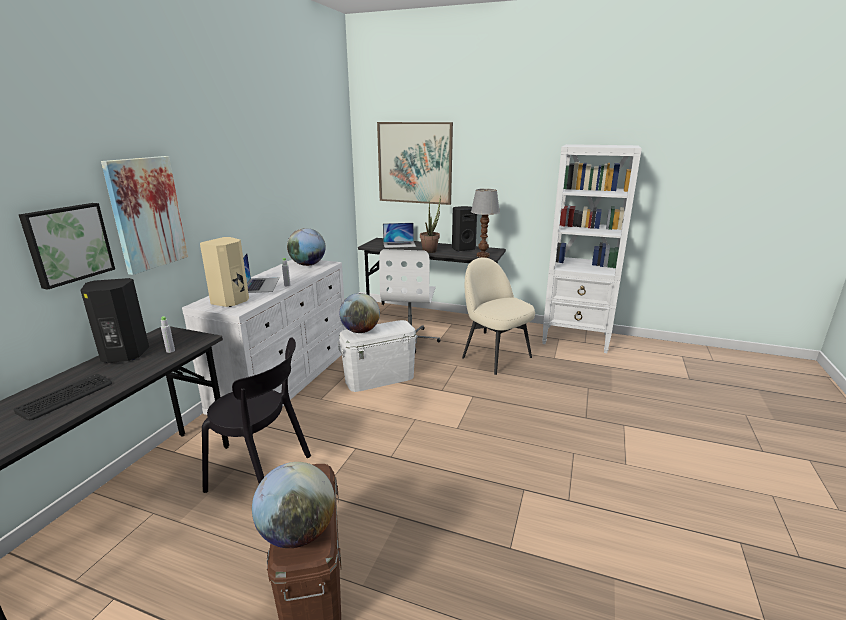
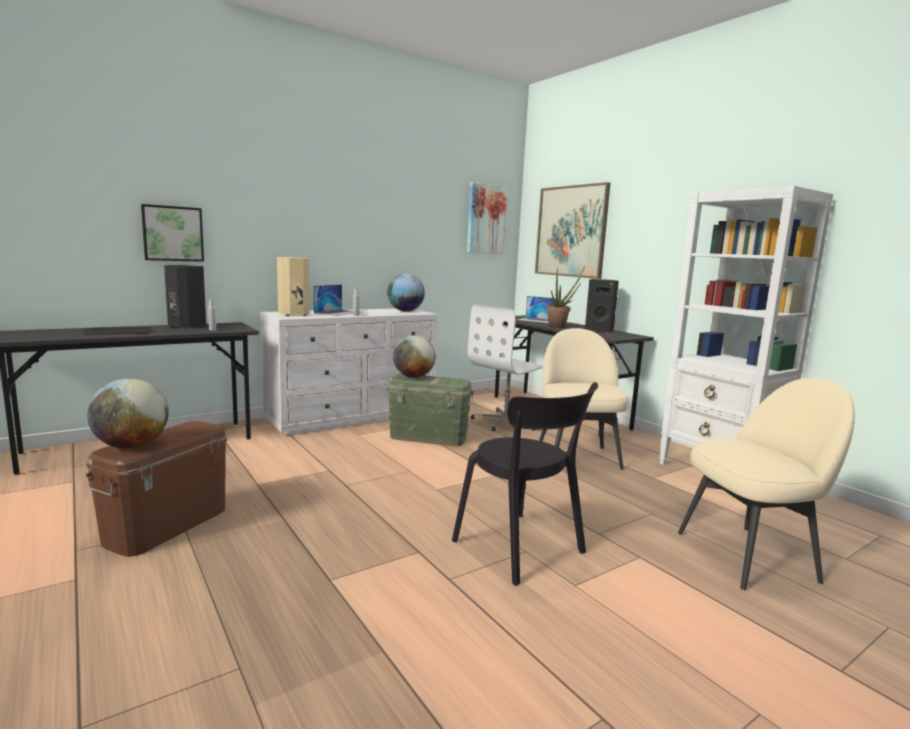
camera: 35 degrees right, 10 degrees down
picture [101,156,188,275] -> picture moved to [467,182,507,254]
black chair [202,337,311,493] -> black chair moved to [452,382,598,586]
white storage box [337,320,418,392] -> green storage box [386,374,474,446]
table lamp [471,189,500,258] -> none
none -> beige chair [678,378,855,590]

